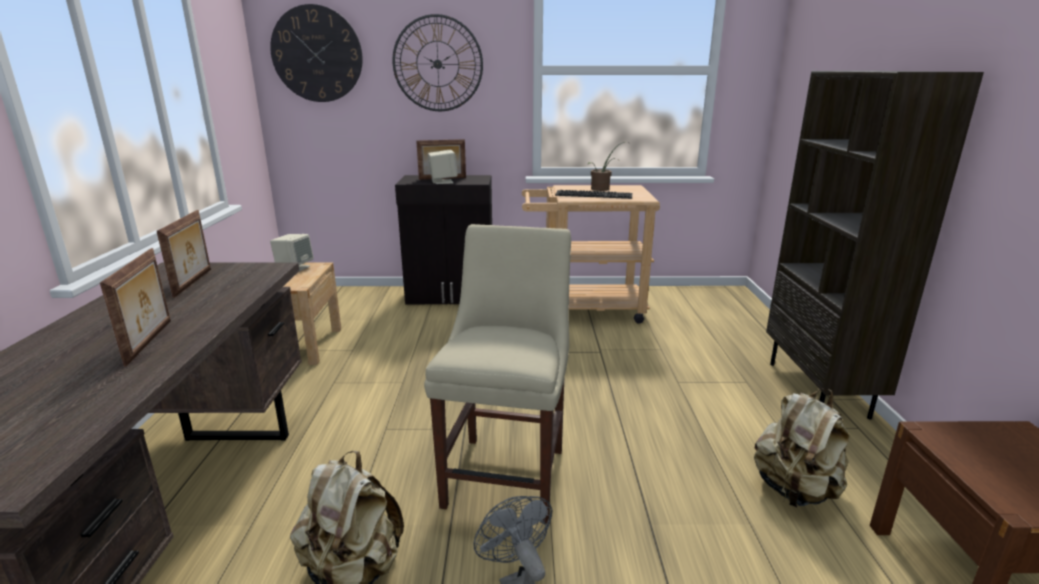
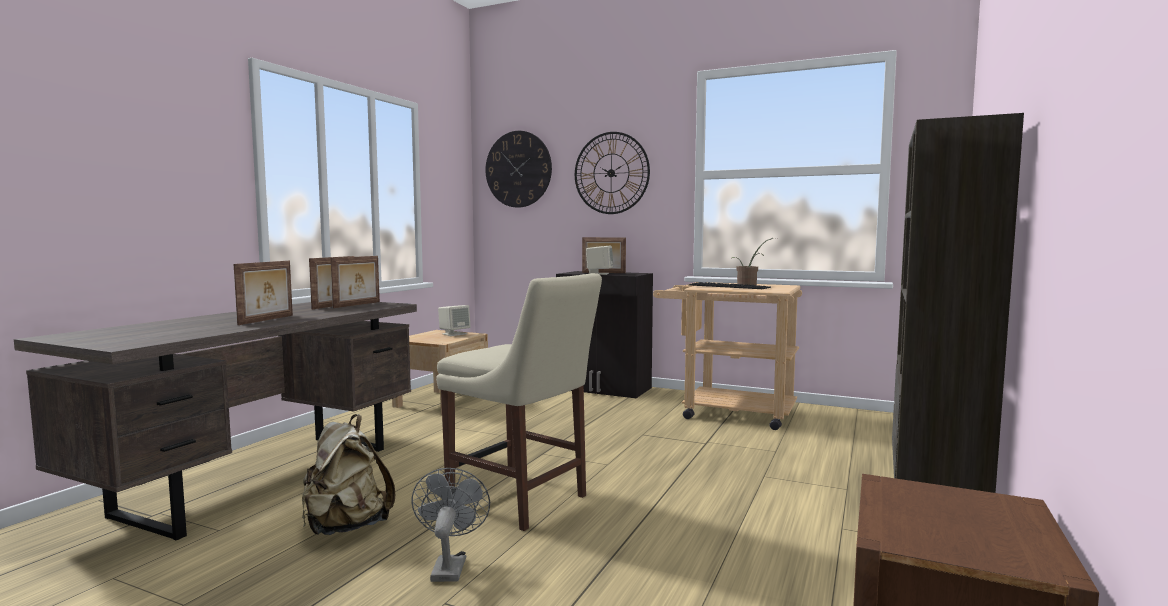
camera: 25 degrees right, 15 degrees down
beige chair [424,224,571,524] -> beige chair turned 90 degrees clockwise [436,273,602,531]
beige backpack [754,389,850,507] -> none
none -> picture frame [331,256,380,308]

